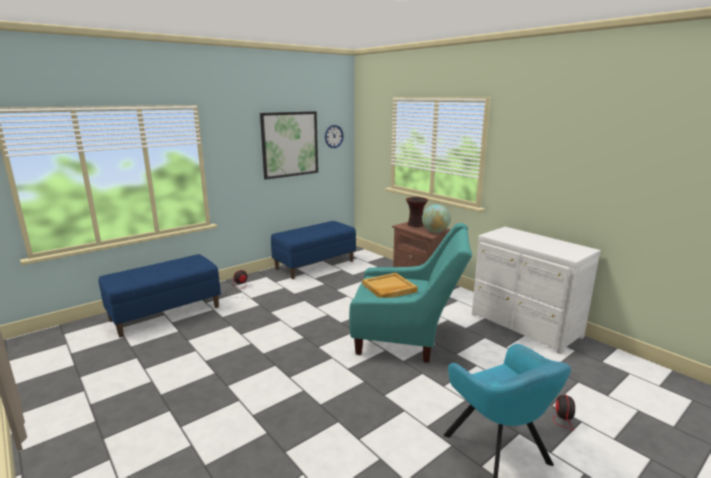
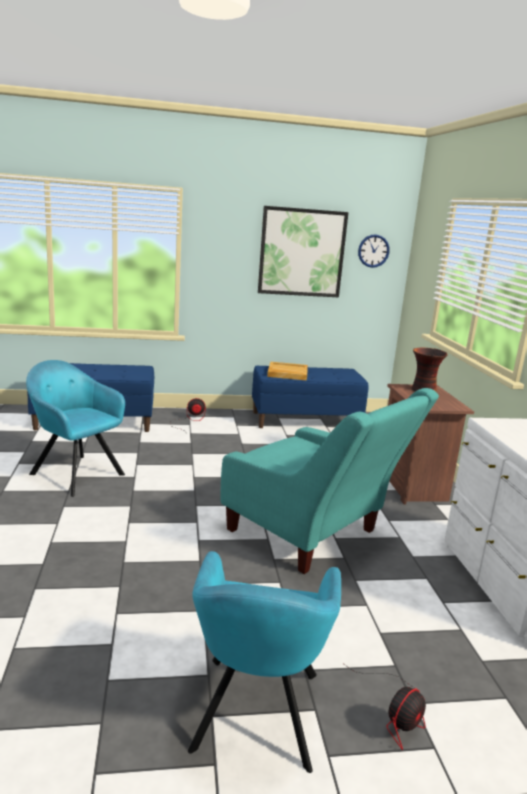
camera: 30 degrees right, 0 degrees up
beige tray [362,273,418,297] -> beige tray moved to [267,362,308,381]
globe [422,204,451,233] -> none
none -> turquoise armchair [26,360,125,497]

